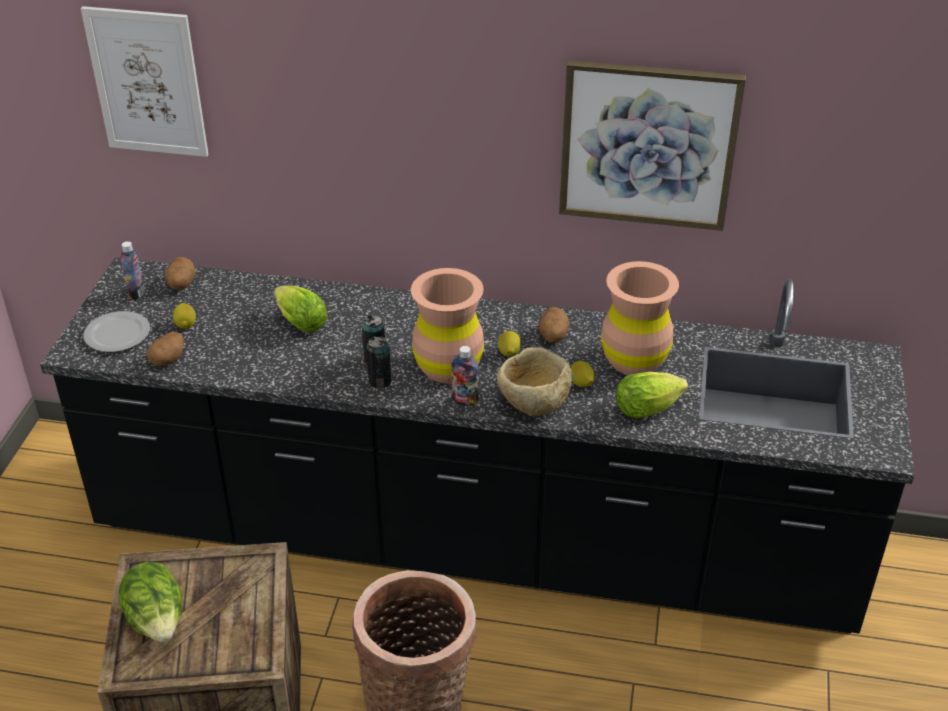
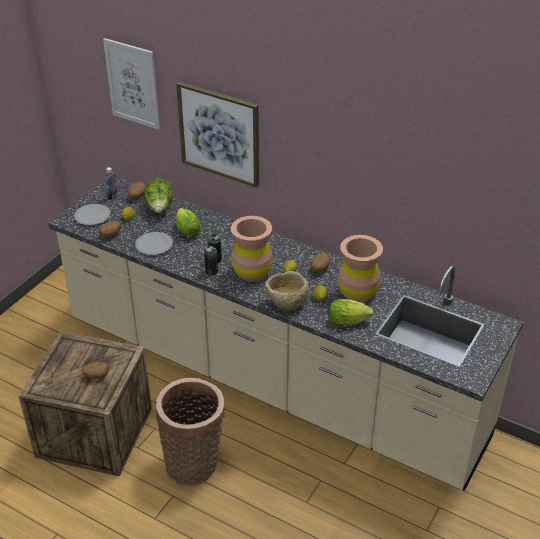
camera: 20 degrees right, 0 degrees up
black counter [40,257,914,633] -> beige counter [48,176,524,491]
lettuce [118,562,182,642] -> lettuce moved to [144,178,173,213]
bottle [451,346,479,406] -> none
picture [559,60,746,231] -> picture moved to [176,82,259,188]
none -> potato [82,362,109,379]
none -> plate [135,232,173,255]

